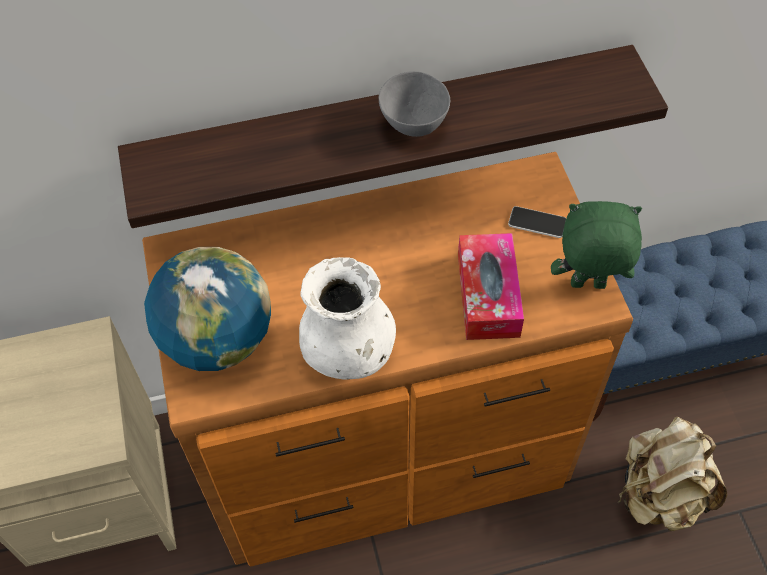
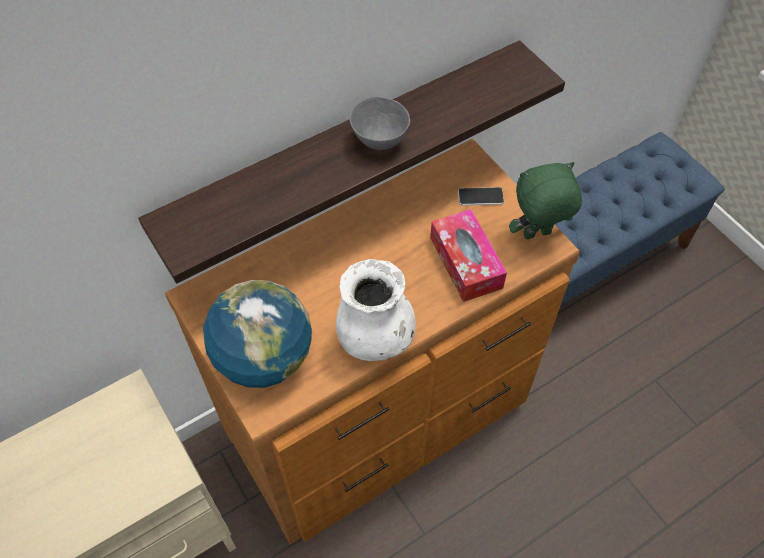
camera: 20 degrees left, 0 degrees up
beige backpack [618,417,727,532] -> none

